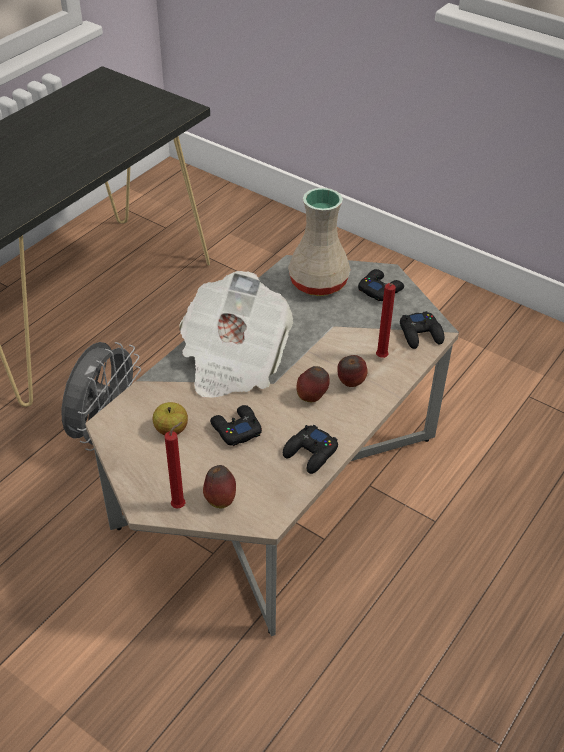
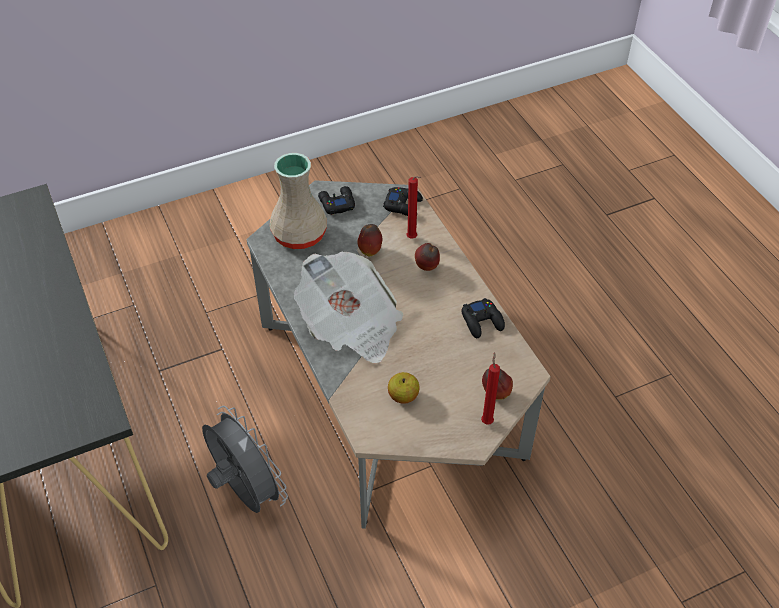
camera: 60 degrees left, 5 degrees up
black game controller [210,405,262,446] -> none
apple [296,366,330,402] -> apple moved to [357,224,382,256]

